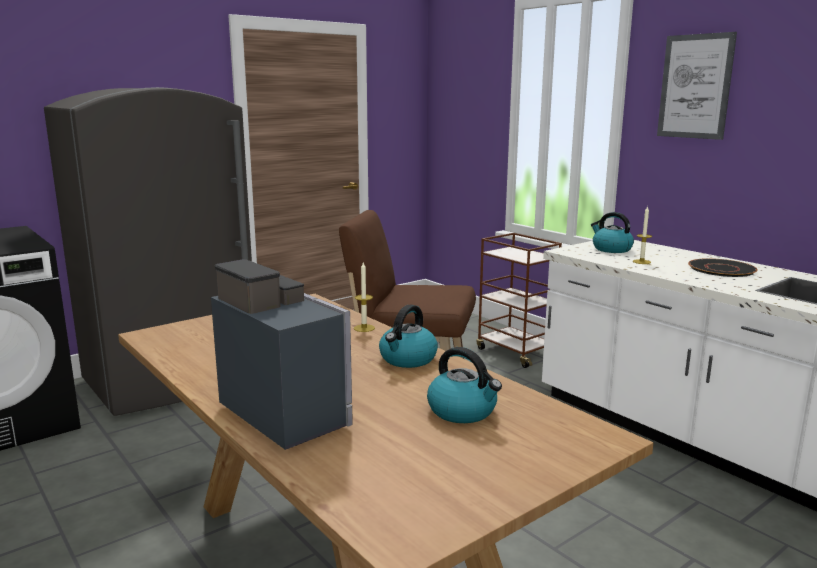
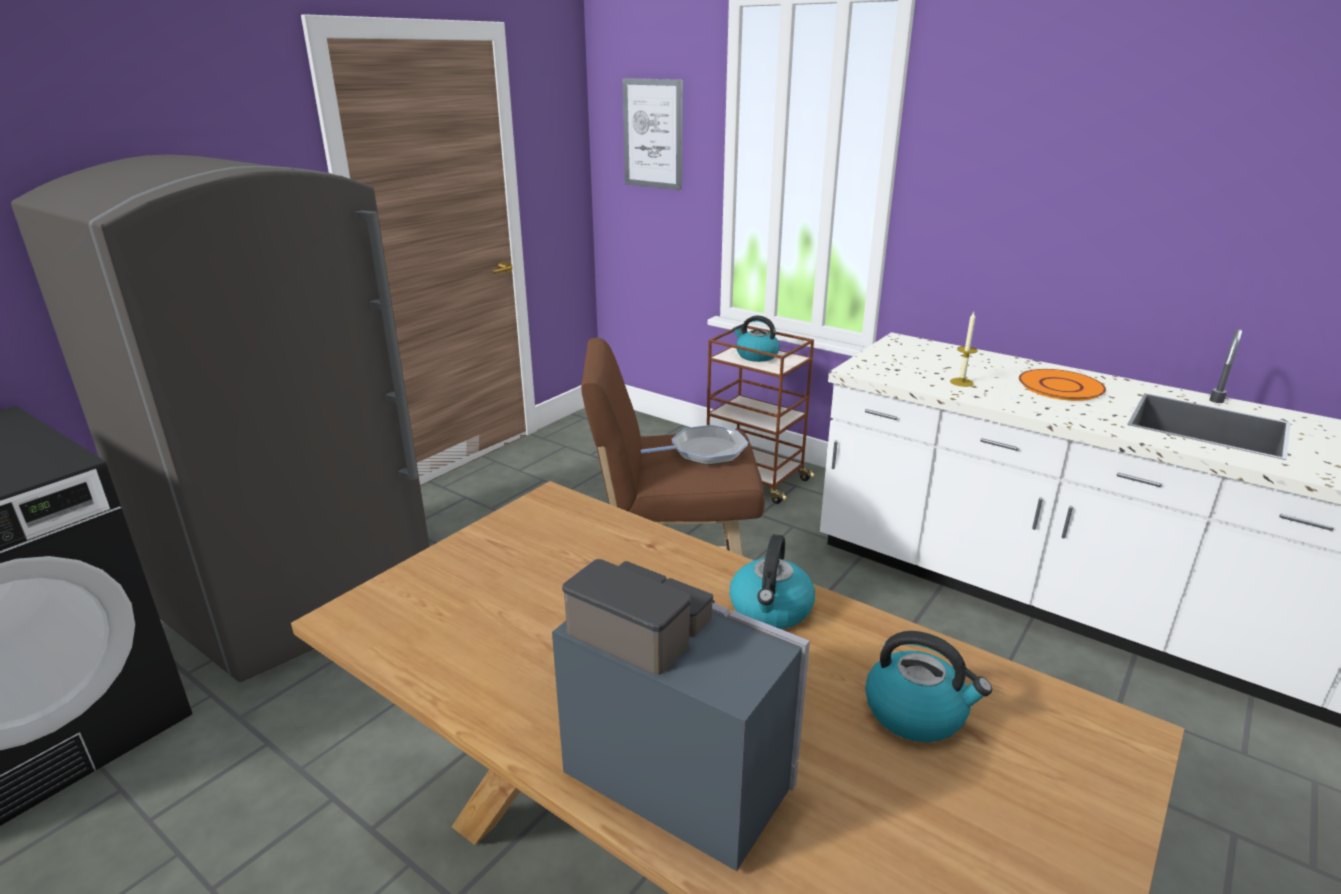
camera: 15 degrees left, 10 degrees up
candle [354,262,375,332] -> none
kettle [591,212,634,253] -> kettle moved to [733,316,780,362]
picture [657,32,737,140] -> picture moved to [622,78,683,190]
black plate [688,258,758,277] -> orange plate [1019,369,1106,401]
none -> frying pan [641,425,748,465]

